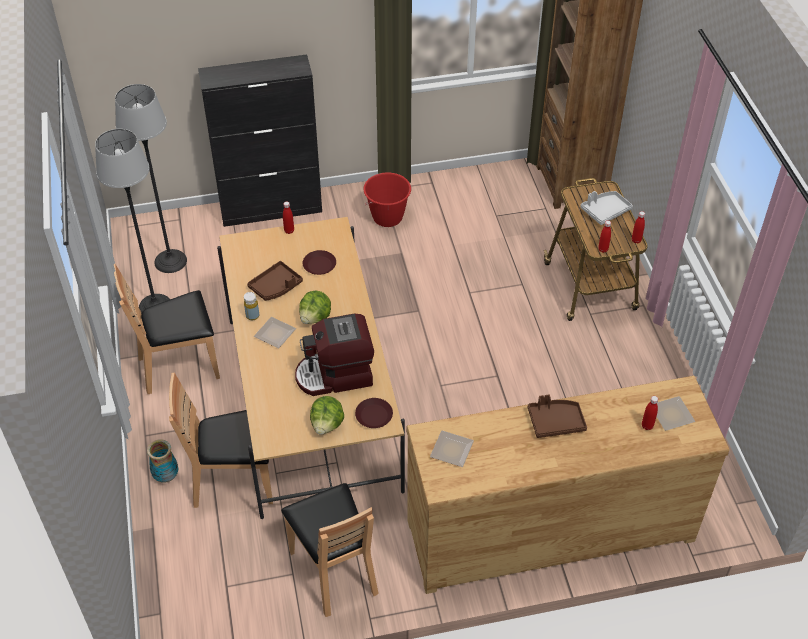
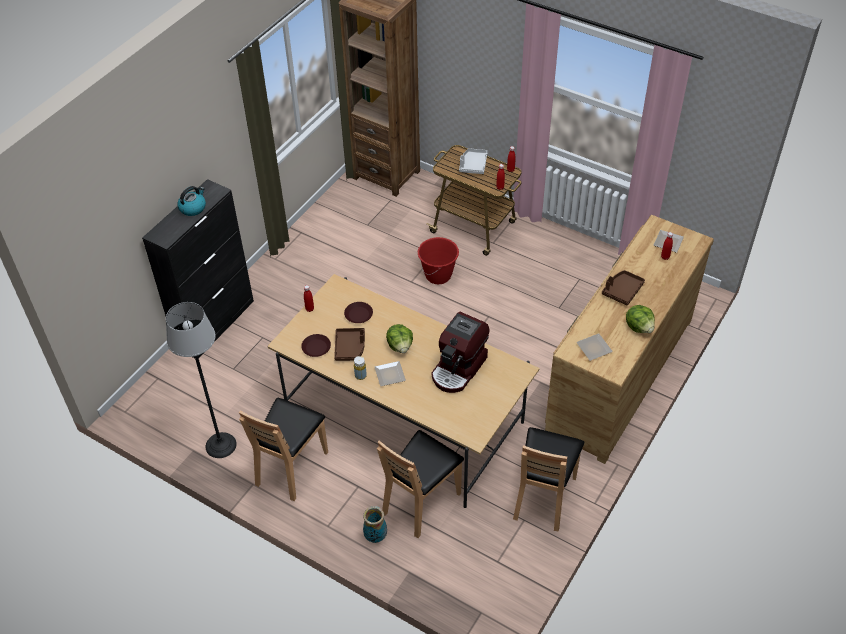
camera: 45 degrees left, 0 degrees up
floor lamp [115,84,187,273] -> none
brown chair [281,483,379,617] -> brown chair turned 90 degrees clockwise [513,427,584,531]
lettuce [310,396,344,435] -> lettuce moved to [626,305,655,333]
brown plate [355,398,393,428] -> brown plate moved to [301,334,331,357]
red bucket [363,172,411,227] -> red bucket moved to [418,237,459,284]
none -> kettle [177,186,206,216]

